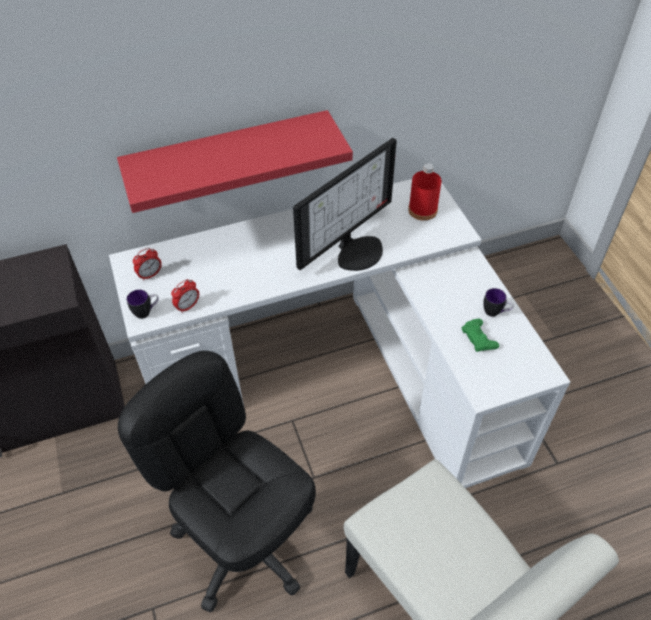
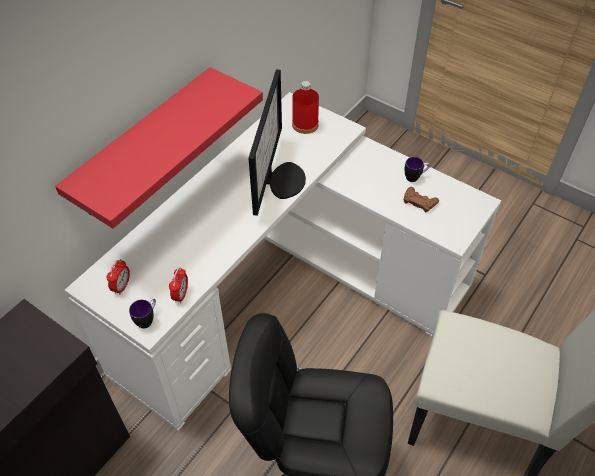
camera: 35 degrees left, 0 degrees up
green game controller [462,319,499,352] -> brown game controller [404,187,439,212]

